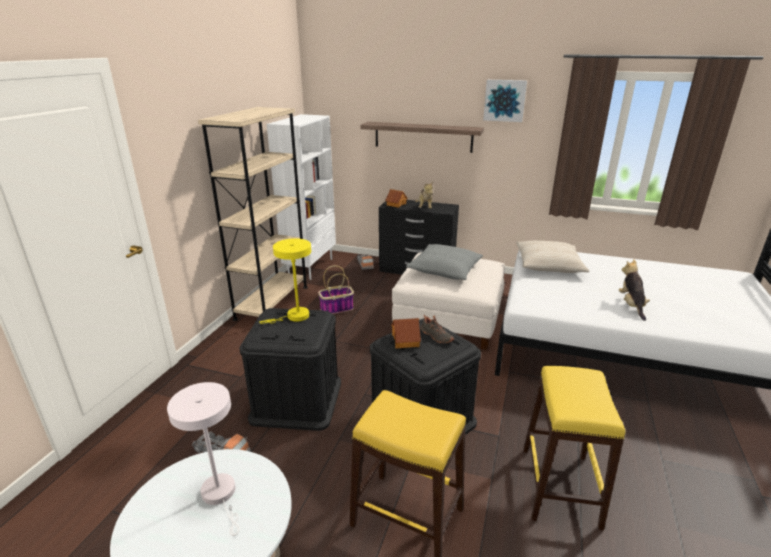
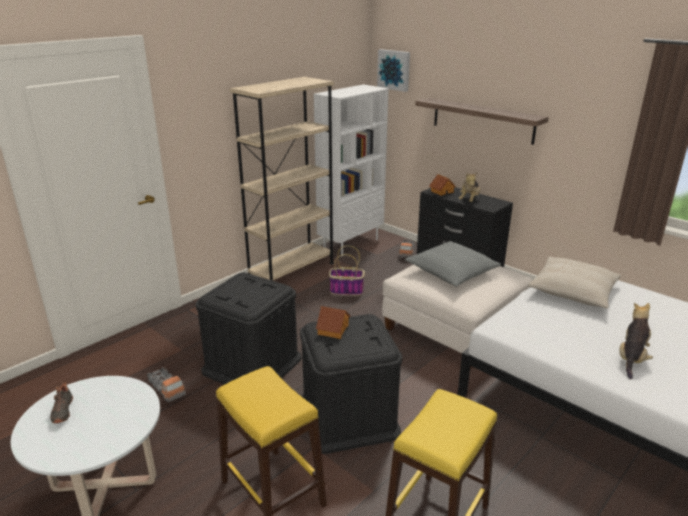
camera: 25 degrees right, 0 degrees up
white table lamp [167,382,240,536] -> none
yellow table lamp [259,238,311,324] -> none
black shoe [421,314,454,344] -> black shoe moved to [50,381,73,423]
picture [483,80,527,122] -> picture moved to [377,49,410,92]

